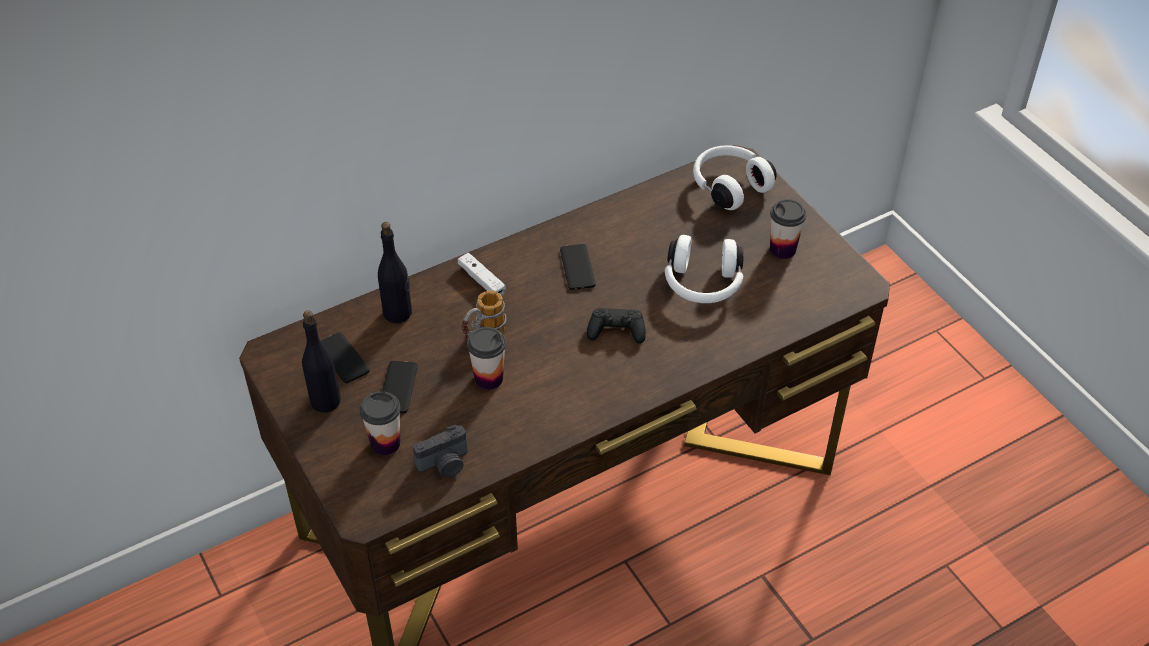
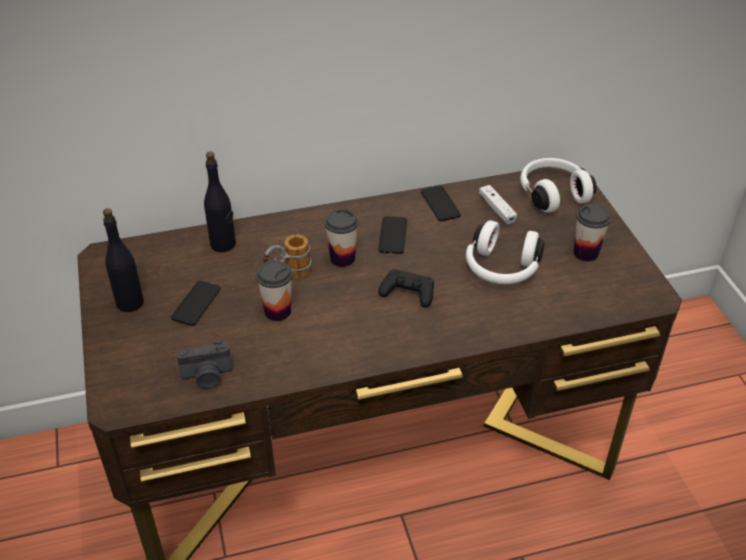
camera: 15 degrees right, 5 degrees down
phone [321,332,370,383] -> phone moved to [421,185,461,221]
cup [360,391,401,456] -> cup moved to [324,209,359,267]
white game controller [458,253,506,296] -> white game controller moved to [479,185,517,224]

